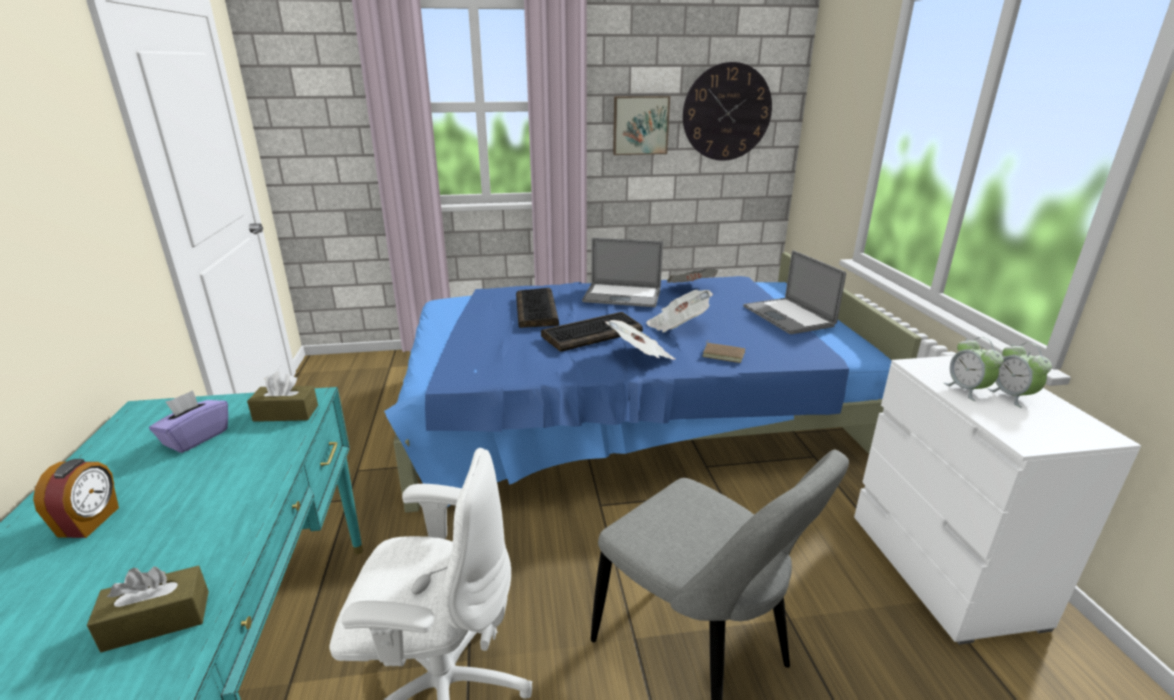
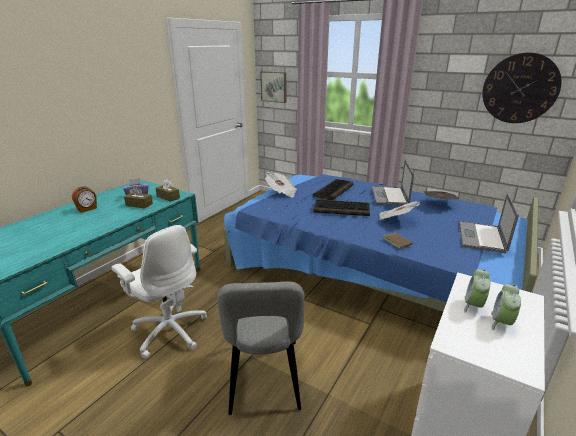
camera: 40 degrees right, 0 degrees up
brown tissue box [87,566,209,652] -> brown tissue box moved to [124,187,153,208]
laptop [582,238,663,307] -> laptop turned 45 degrees clockwise [372,160,414,205]
newspaper [605,320,676,359] -> newspaper moved to [265,172,297,197]
picture [613,96,670,155] -> picture moved to [260,71,286,103]

